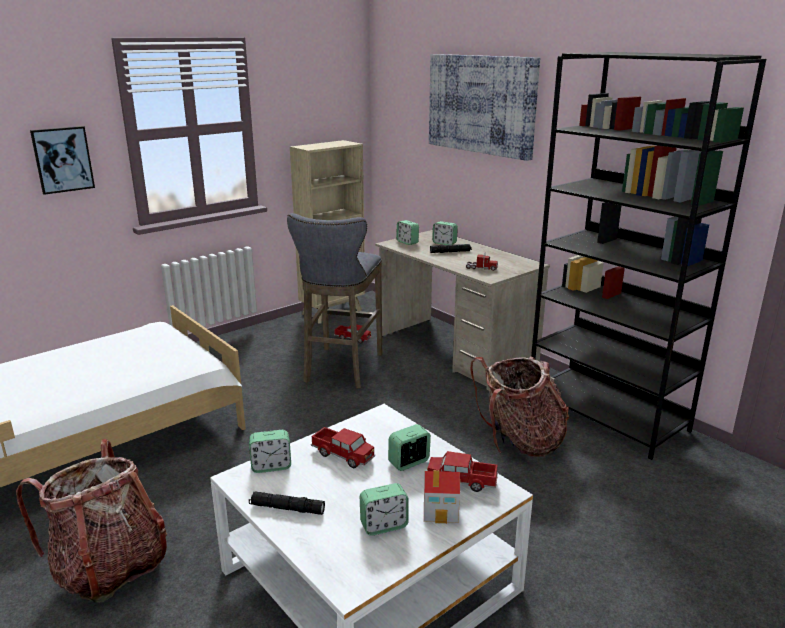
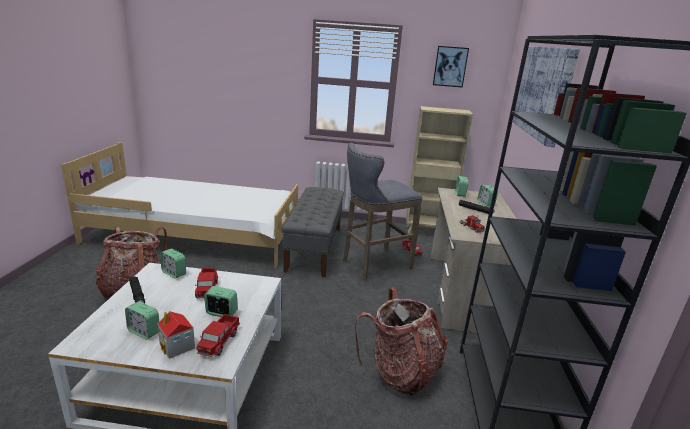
camera: 45 degrees right, 0 degrees up
picture [30,126,95,195] -> picture moved to [433,46,469,88]
toy truck [427,451,498,492] -> toy truck turned 135 degrees counterclockwise [196,314,240,357]
none -> grey bench [282,187,344,277]

